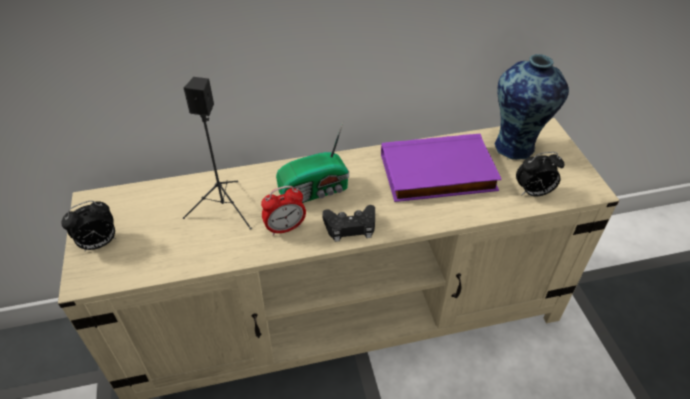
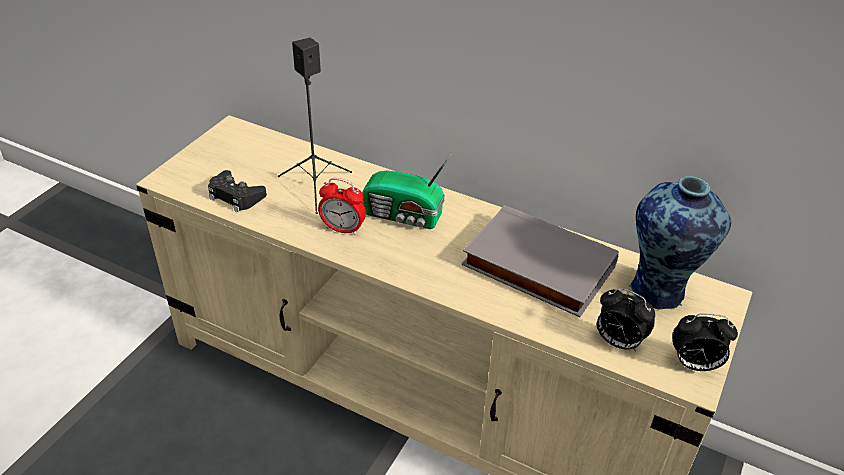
camera: 40 degrees right, 5 degrees down
alarm clock [61,201,116,251] -> alarm clock moved to [672,313,738,371]
black game controller [322,205,375,242] -> black game controller moved to [208,170,267,212]
purple book [381,134,502,202] -> grey book [462,205,619,317]

